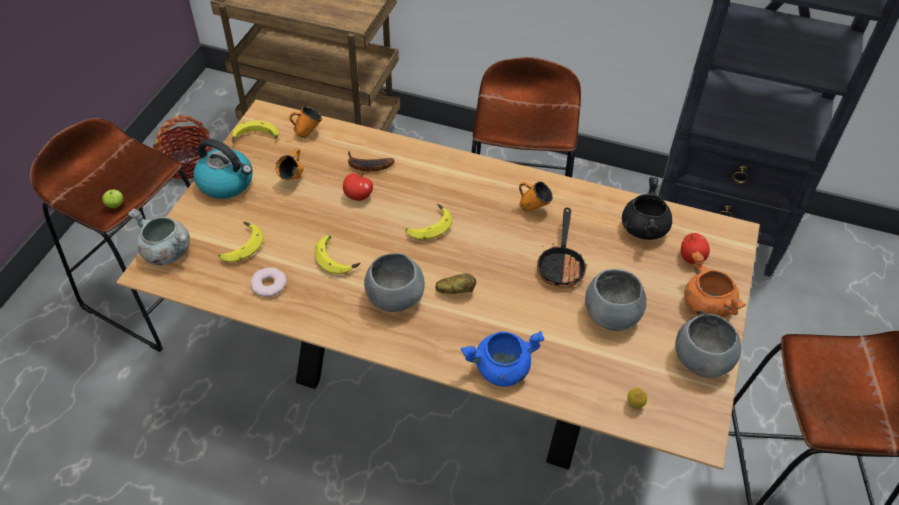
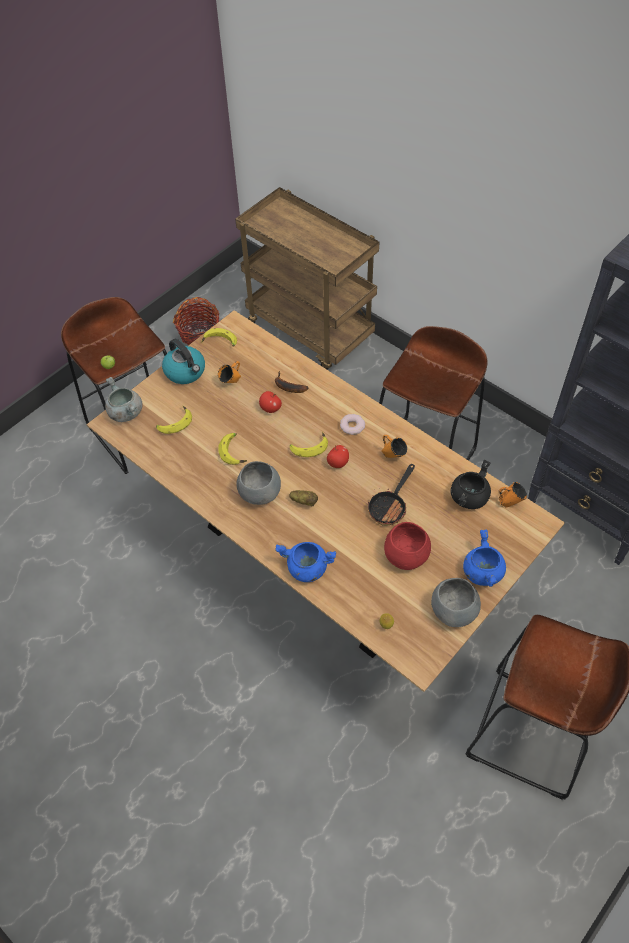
camera: 25 degrees right, 5 degrees up
donut [250,268,287,297] -> donut moved to [340,414,365,435]
orange mug [289,106,322,138] -> orange mug moved to [499,482,527,508]
grey bowl [585,269,647,331] -> red bowl [384,522,431,570]
apple [681,233,710,264] -> apple moved to [327,445,349,468]
orange cooking pot [684,251,746,318] -> blue cooking pot [463,530,506,587]

